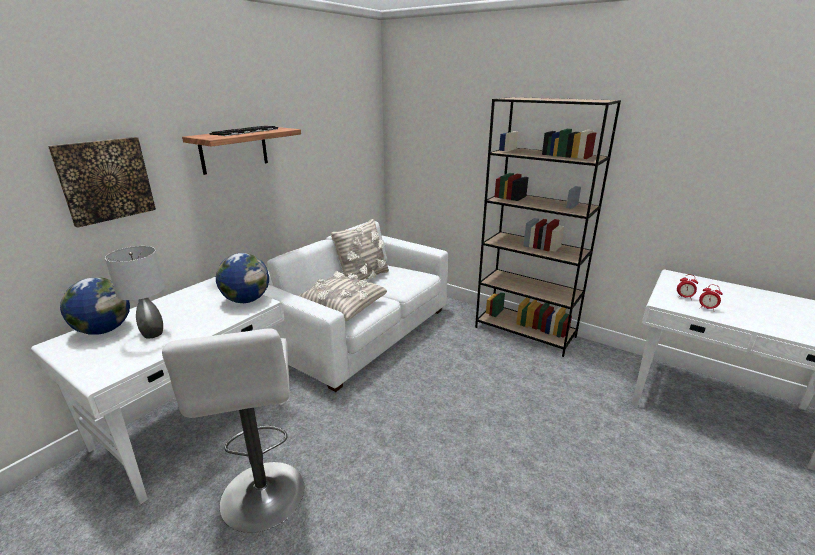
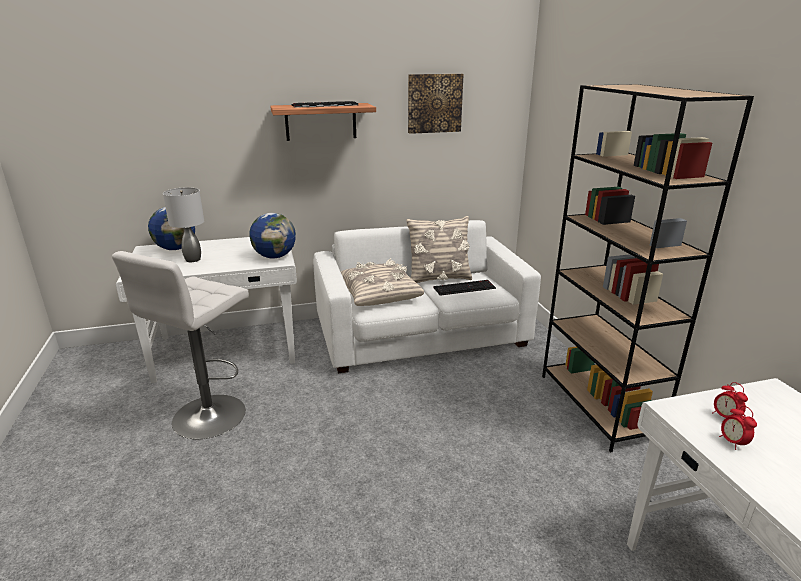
camera: 40 degrees right, 0 degrees up
picture [48,137,156,228] -> picture moved to [408,74,464,134]
none -> keyboard [433,280,496,296]

